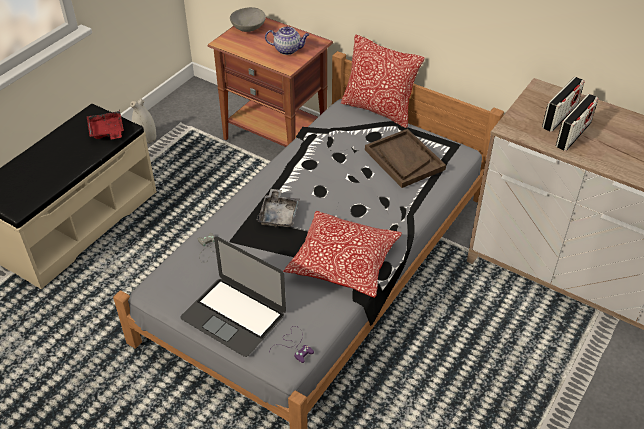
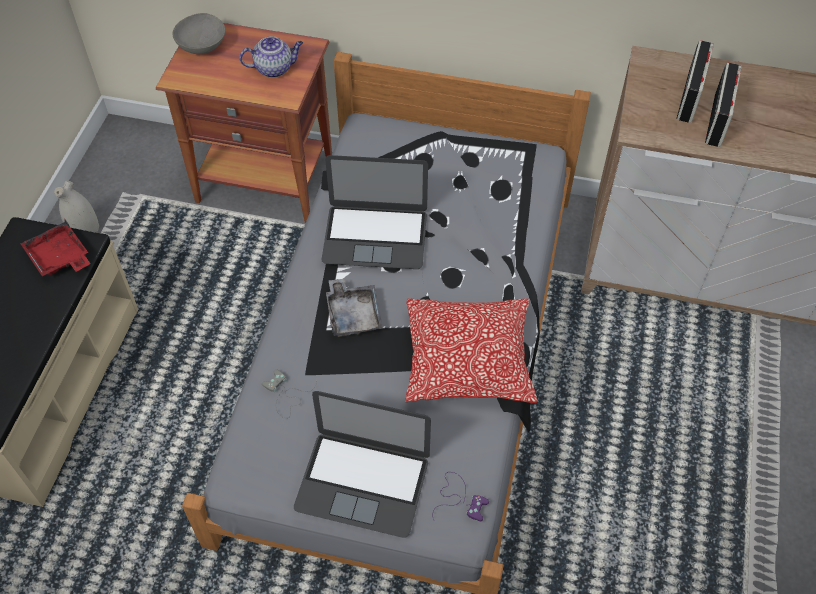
camera: 20 degrees left, 10 degrees up
pillow [341,34,425,128] -> none
brown tray [365,129,446,188] -> none
none -> laptop [322,155,428,269]

